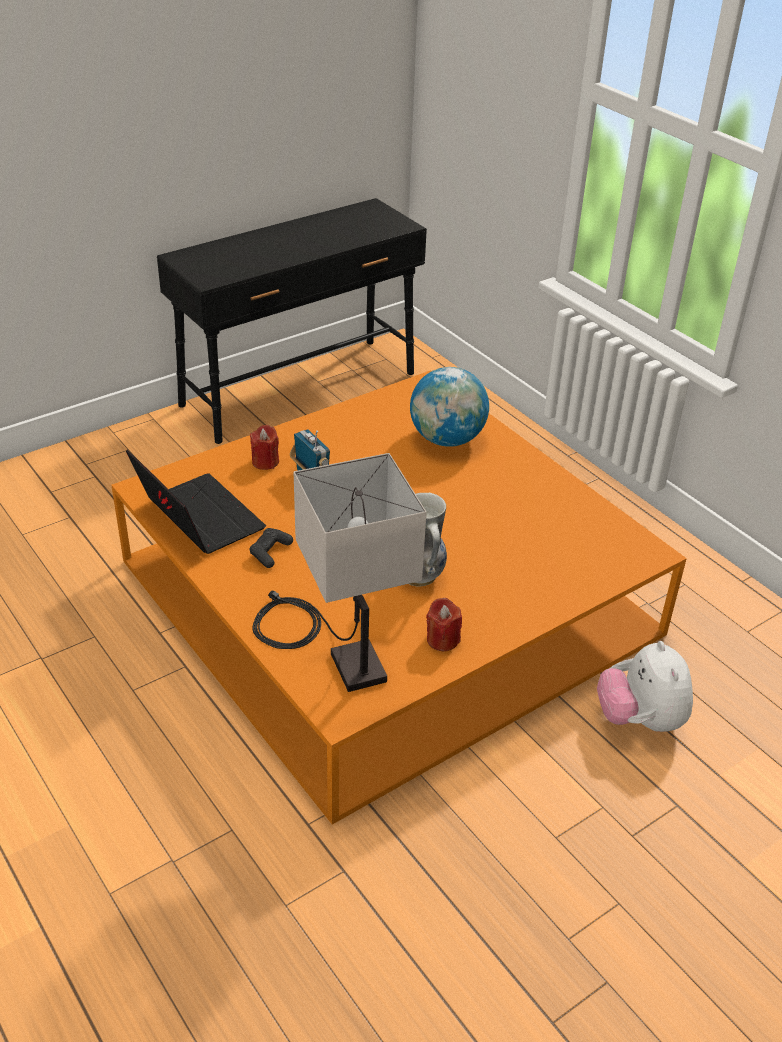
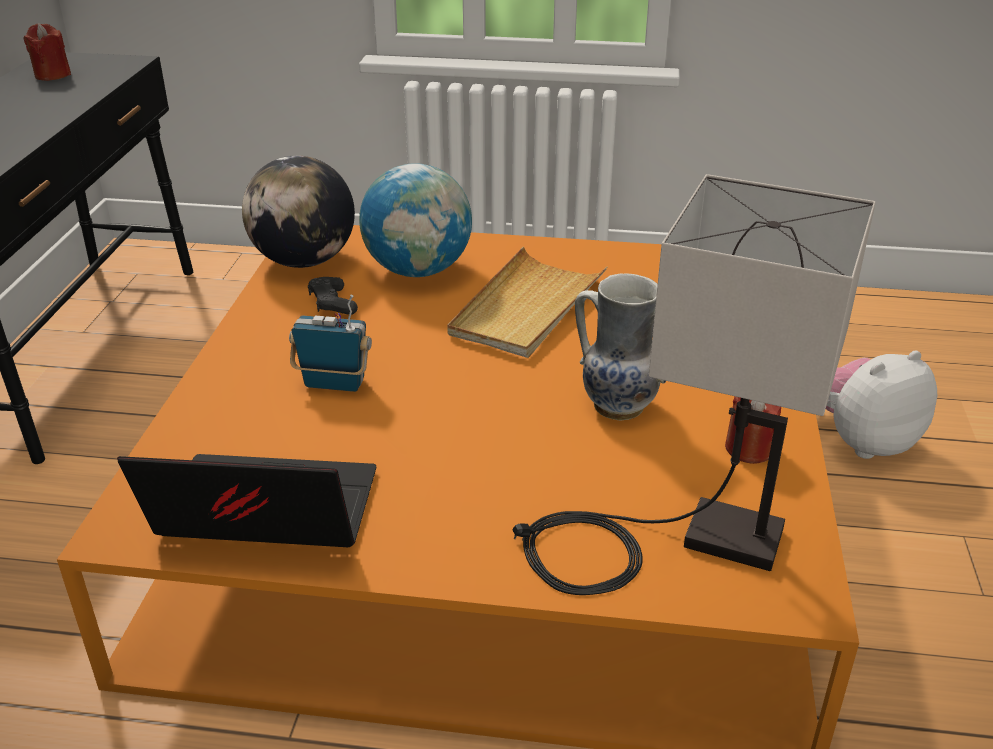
camera: 45 degrees left, 5 degrees down
red candle [250,425,279,470] -> red candle moved to [23,24,71,81]
black game controller [250,528,293,568] -> black game controller moved to [308,277,358,315]
plush toy [597,641,693,732] -> plush toy turned 120 degrees clockwise [826,350,937,459]
none -> globe [242,156,355,268]
none -> beige tray [447,246,607,358]

